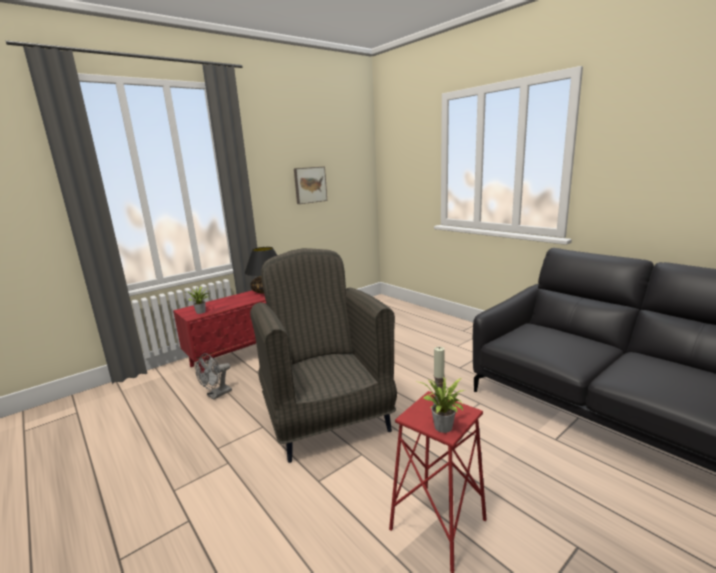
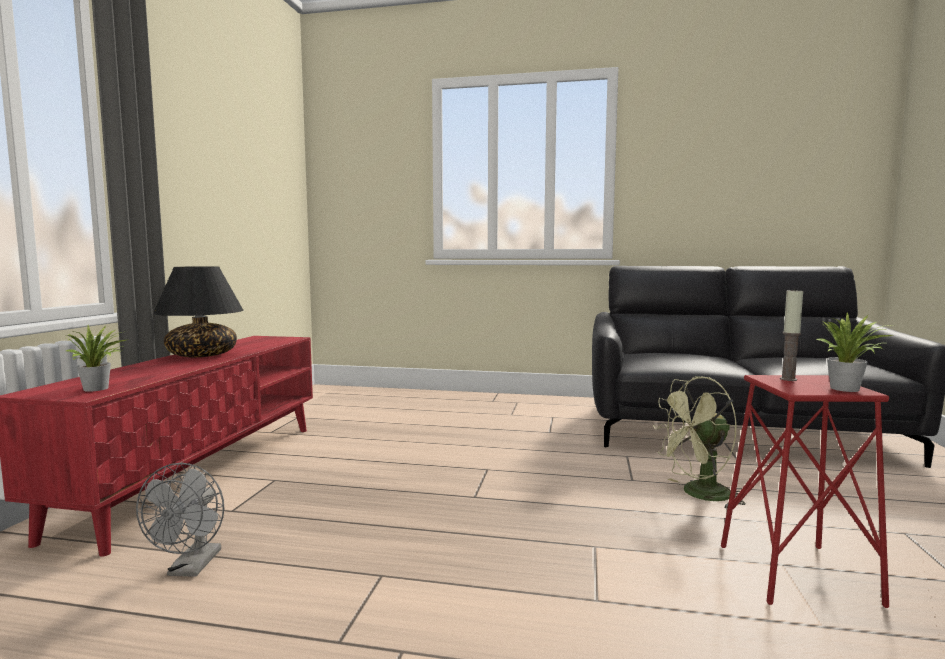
camera: 40 degrees left, 10 degrees down
grey armchair [250,248,397,463] -> none
picture [294,167,327,204] -> none
none -> green fan [653,376,745,509]

